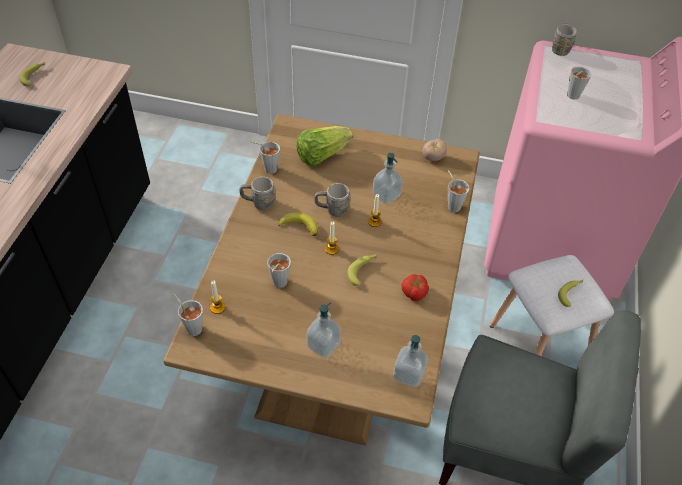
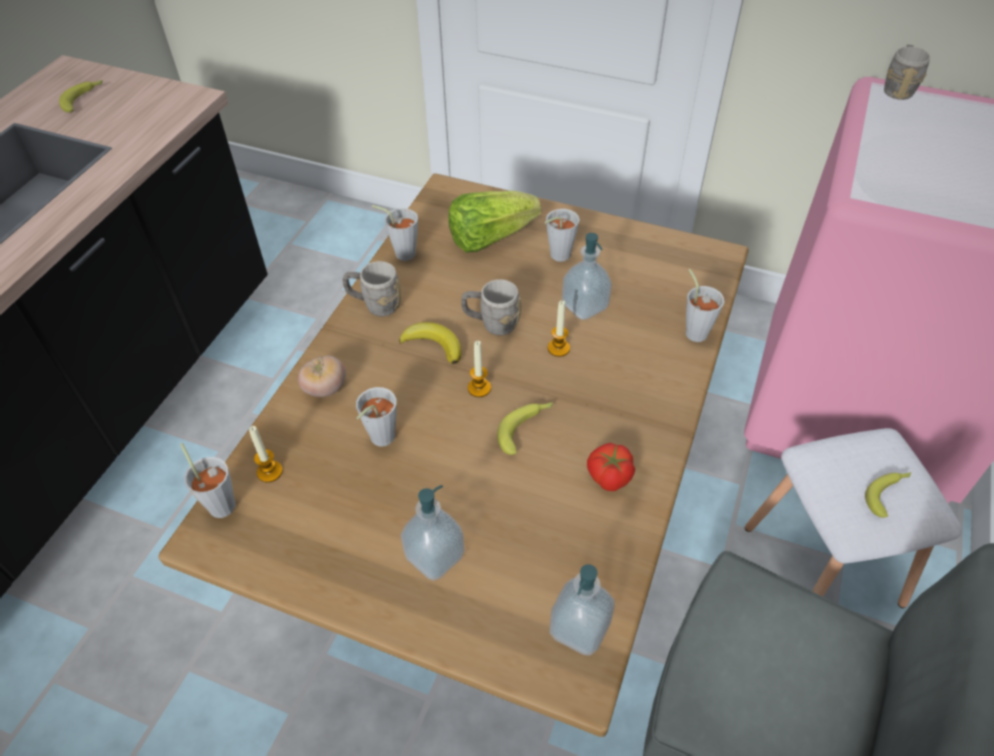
camera: 10 degrees right, 0 degrees up
tomato [422,139,447,161] -> tomato moved to [298,355,346,397]
grey cup [567,66,592,100] -> grey cup moved to [545,209,580,262]

